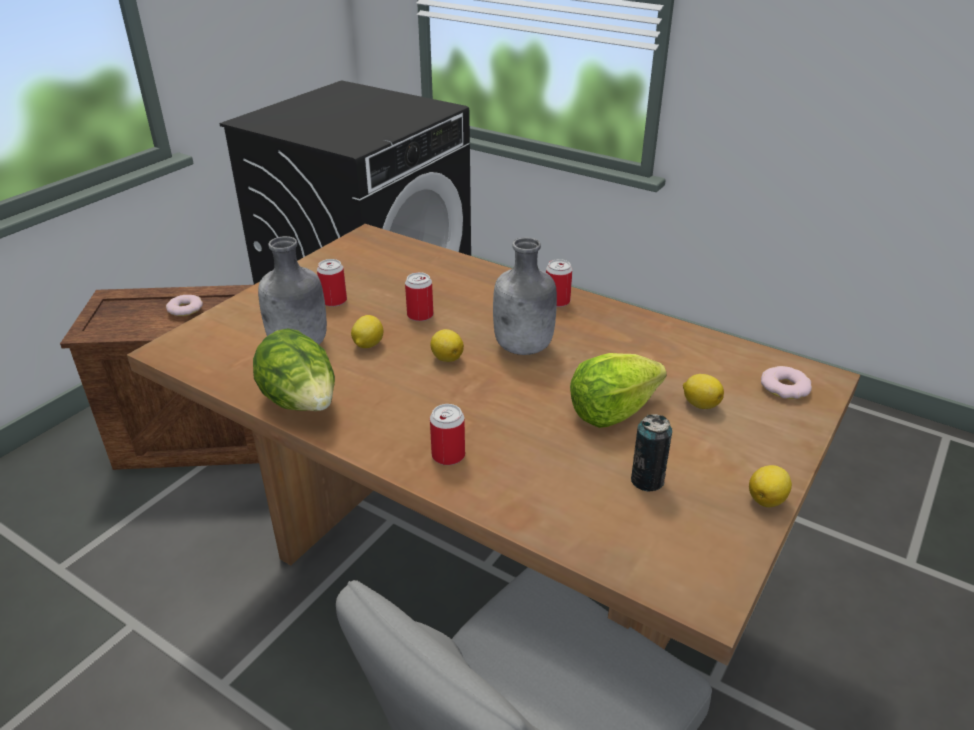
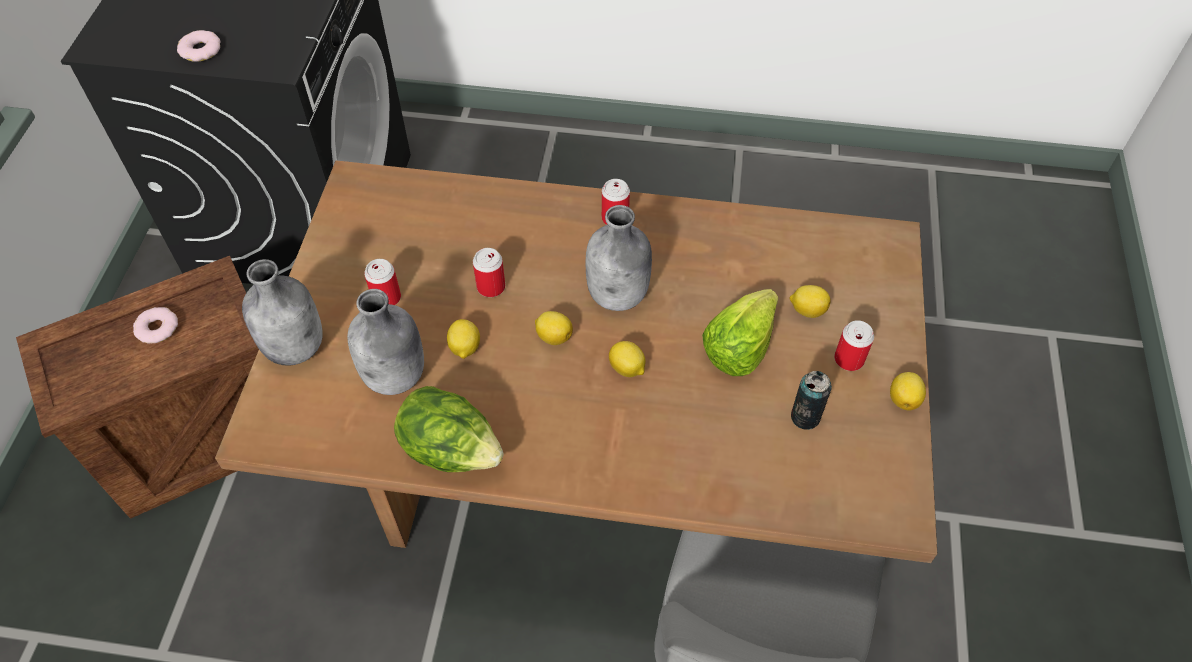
camera: 25 degrees left, 20 degrees up
can [430,404,465,465] -> can moved to [834,320,874,371]
donut [761,366,812,399] -> donut moved to [177,30,221,62]
none -> grey bottle [242,259,323,366]
none -> lemon [609,341,645,377]

